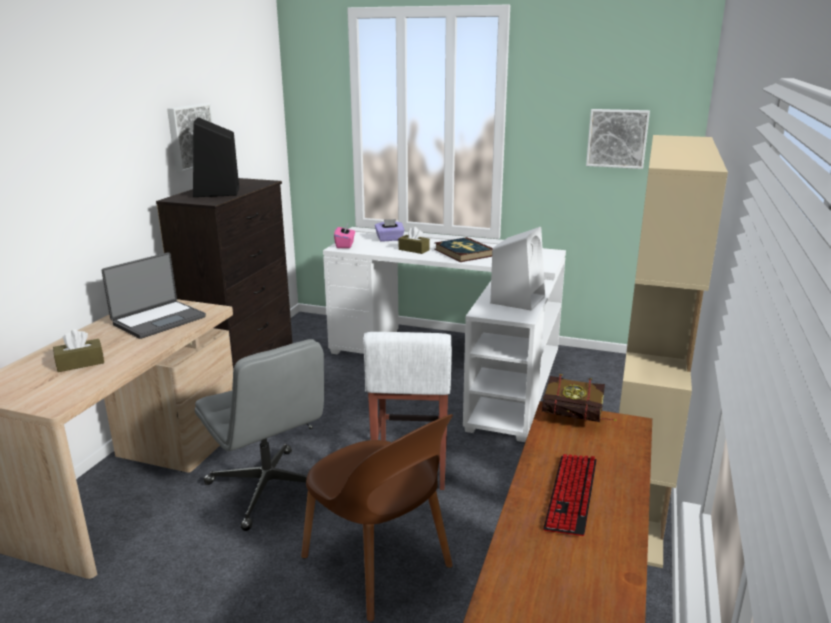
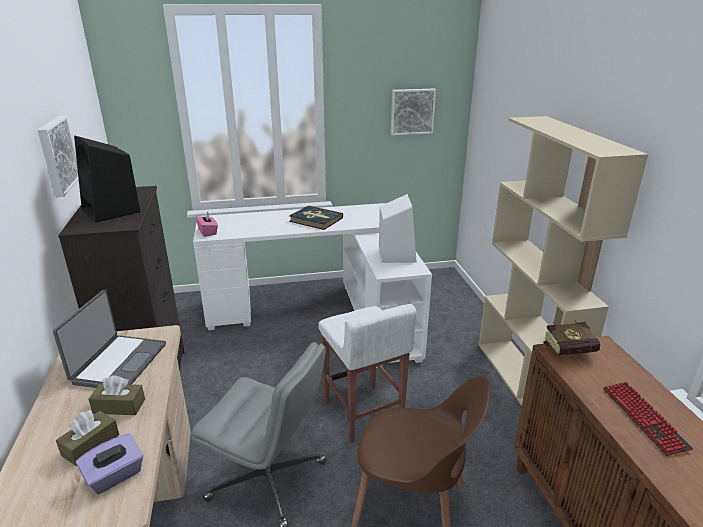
camera: 30 degrees left, 5 degrees up
purple tissue box [375,219,405,241] -> purple tissue box moved to [76,434,143,494]
brown tissue box [398,227,430,254] -> brown tissue box moved to [88,375,145,415]

